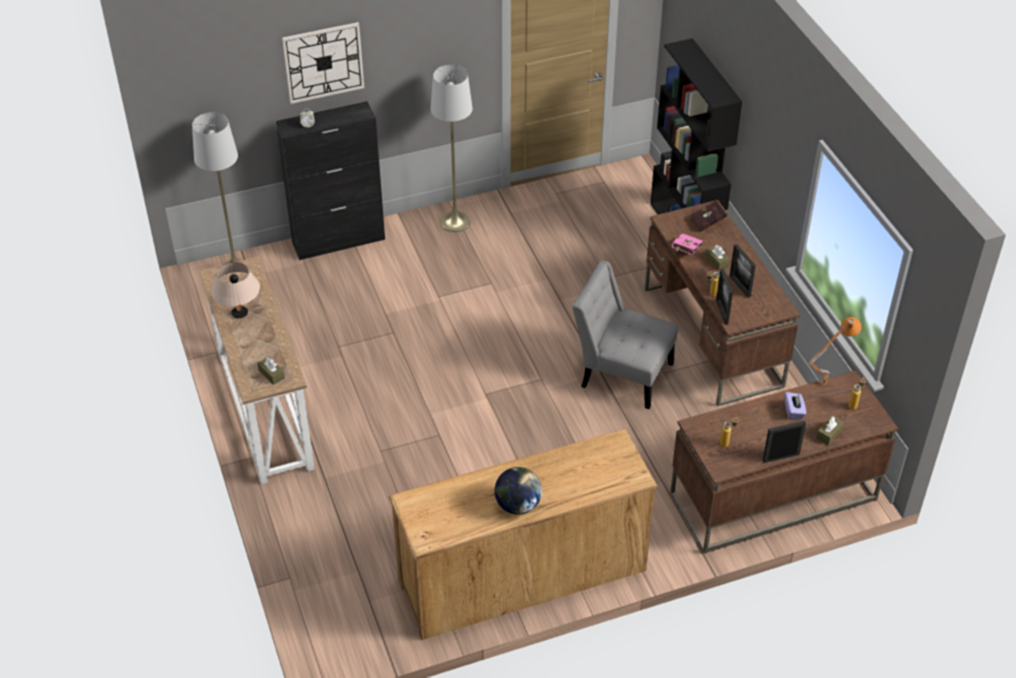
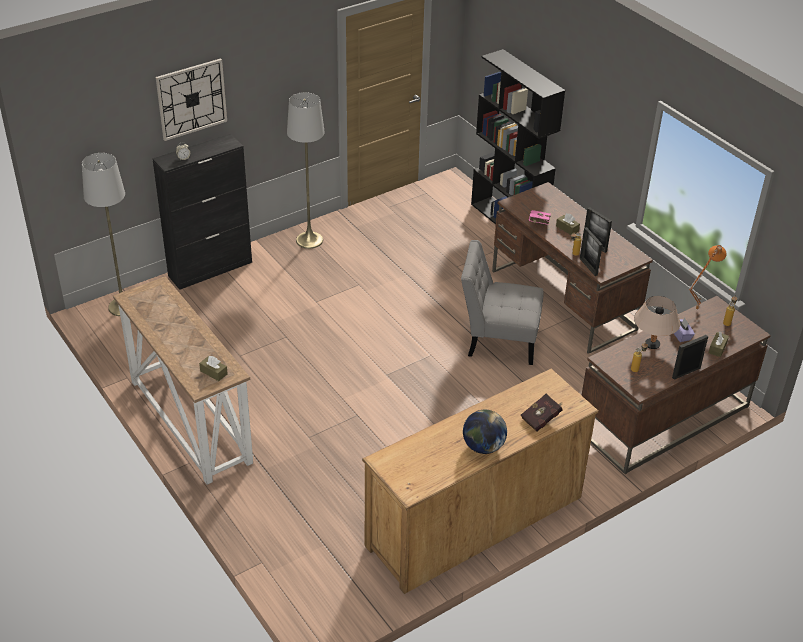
camera: 15 degrees left, 5 degrees down
beige table lamp [211,262,260,318] -> beige table lamp moved to [634,296,681,349]
red book [690,200,728,232] -> red book moved to [521,394,563,432]

